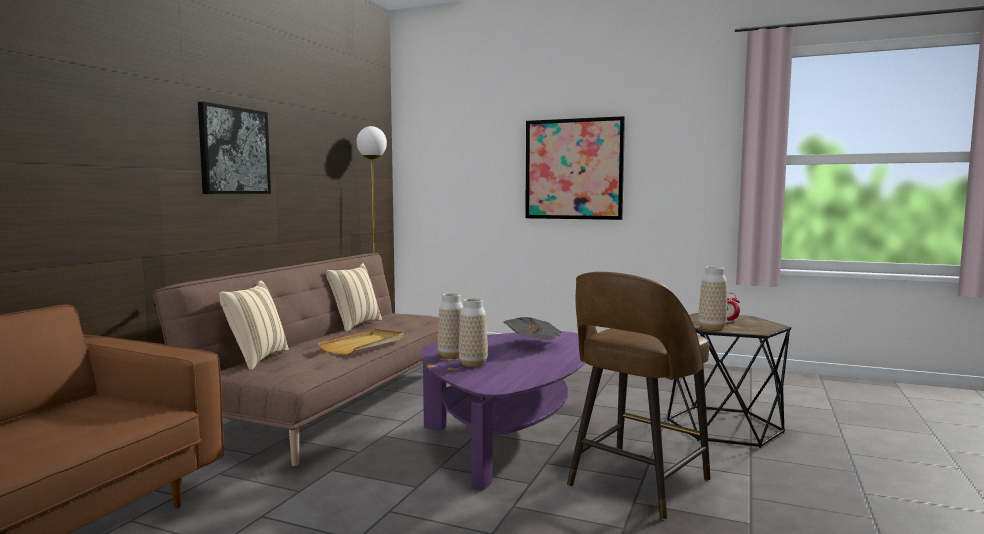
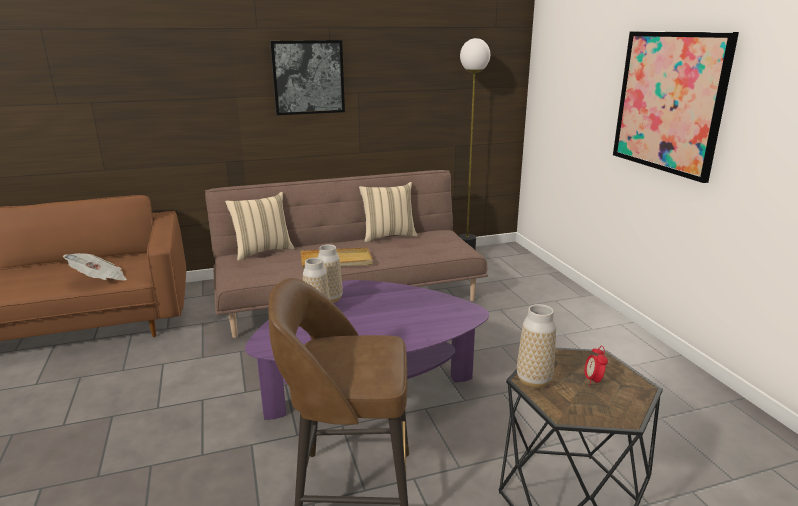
camera: 50 degrees right, 15 degrees up
newspaper [503,317,561,340] -> newspaper moved to [63,253,127,280]

